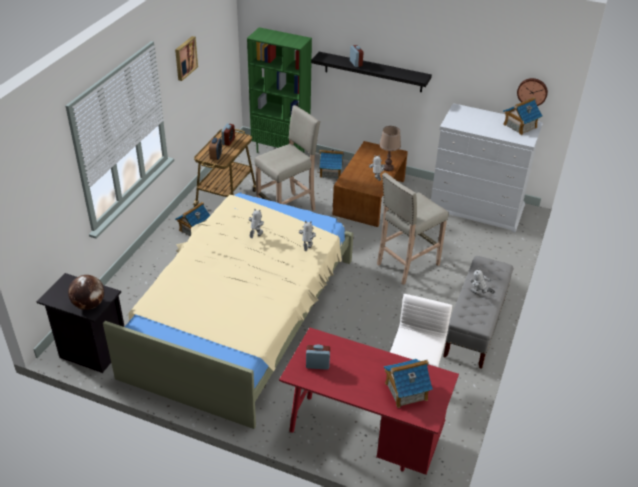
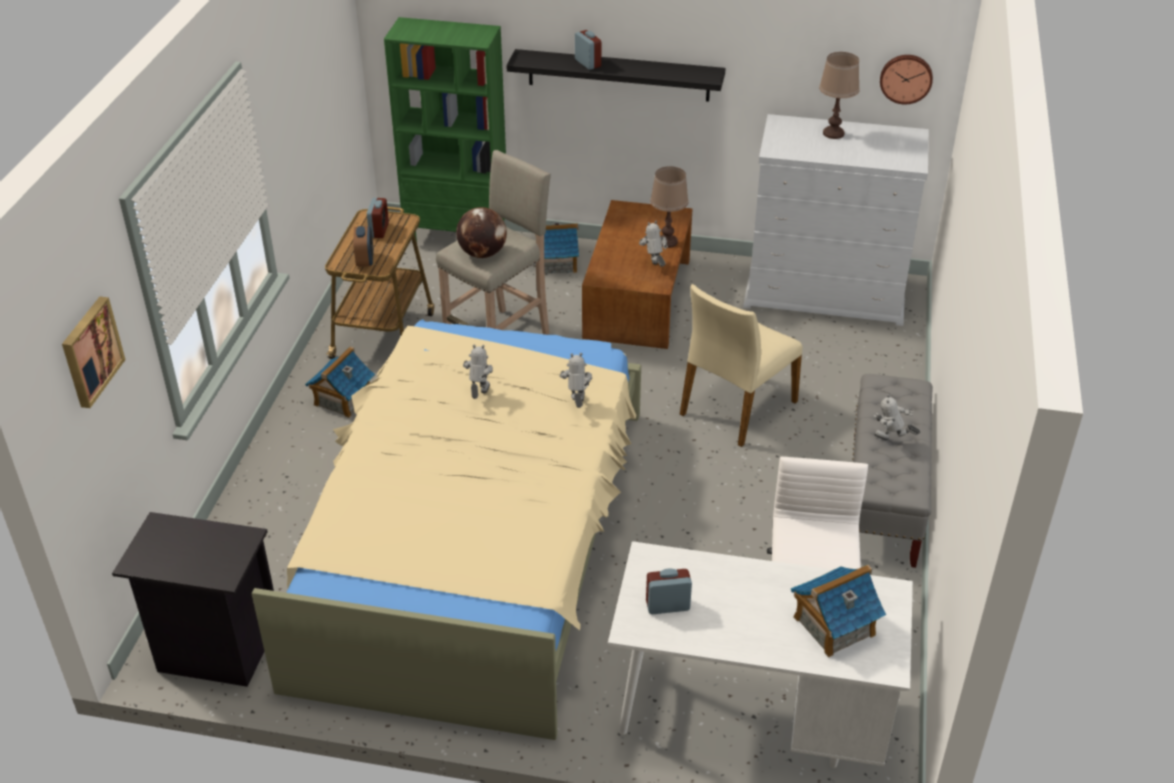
camera: 10 degrees left, 0 degrees up
globe [68,275,104,310] -> globe moved to [456,207,507,258]
picture [175,36,198,81] -> picture moved to [62,297,126,408]
red desk [279,327,459,475] -> white desk [608,541,913,768]
beige stool [377,172,449,285] -> beige chair [680,284,802,447]
toy house [503,97,543,135] -> none
none -> brown table lamp [819,52,859,139]

